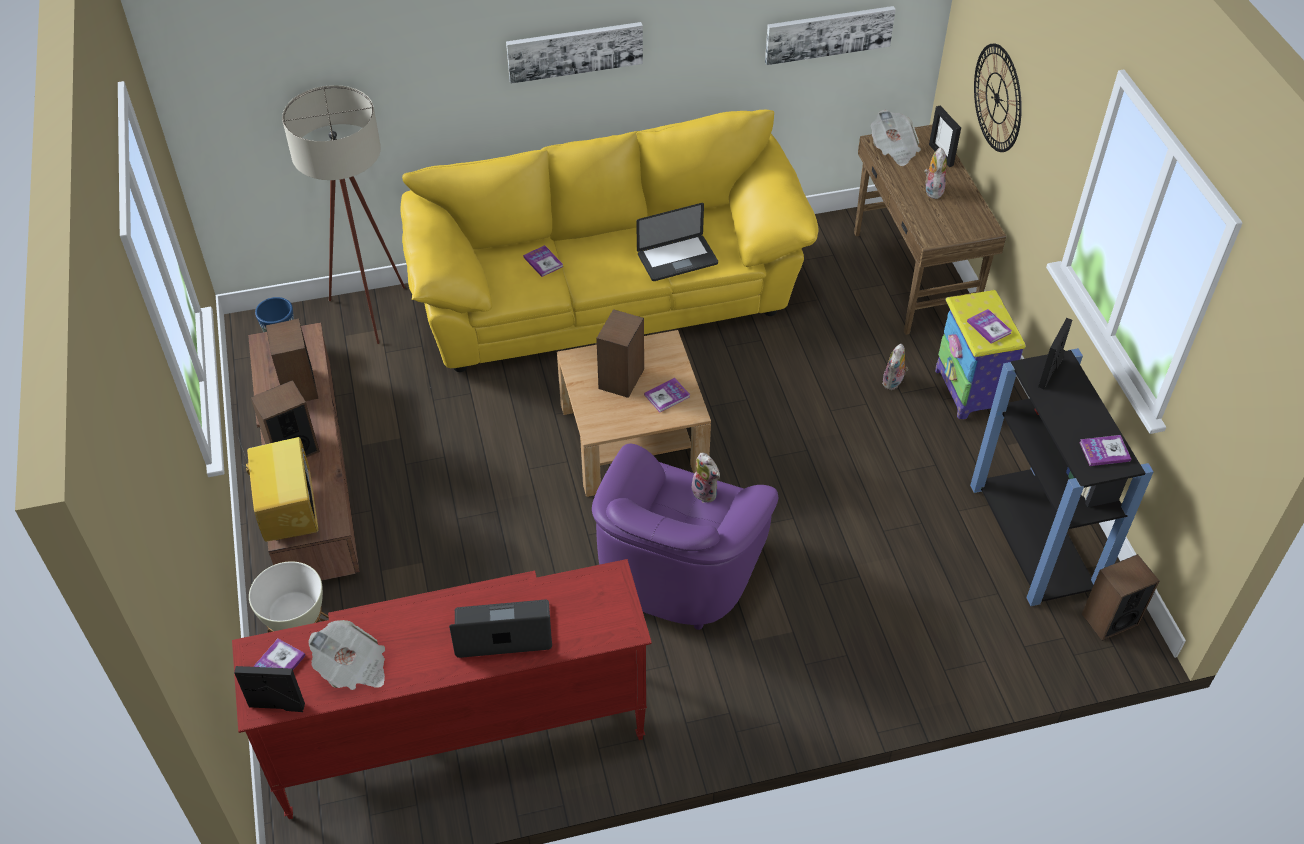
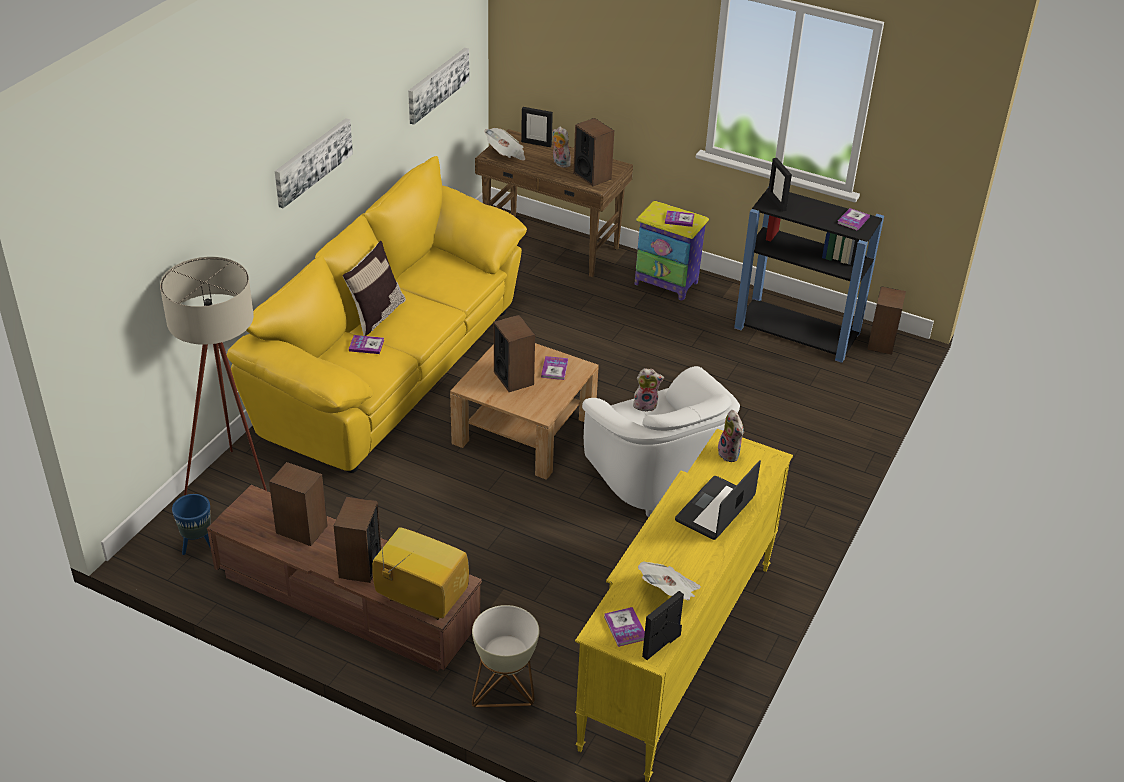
camera: 50 degrees left, 10 degrees down
red cabinet [232,559,652,819] -> yellow cabinet [575,429,793,782]
purple armchair [592,444,778,630] -> white armchair [582,366,740,517]
laptop [636,203,718,281] -> none
plush toy [882,344,908,390] -> plush toy moved to [718,410,744,462]
wall clock [974,43,1022,152] -> none
none -> pillow [343,241,406,336]
none -> speaker [573,118,614,186]

